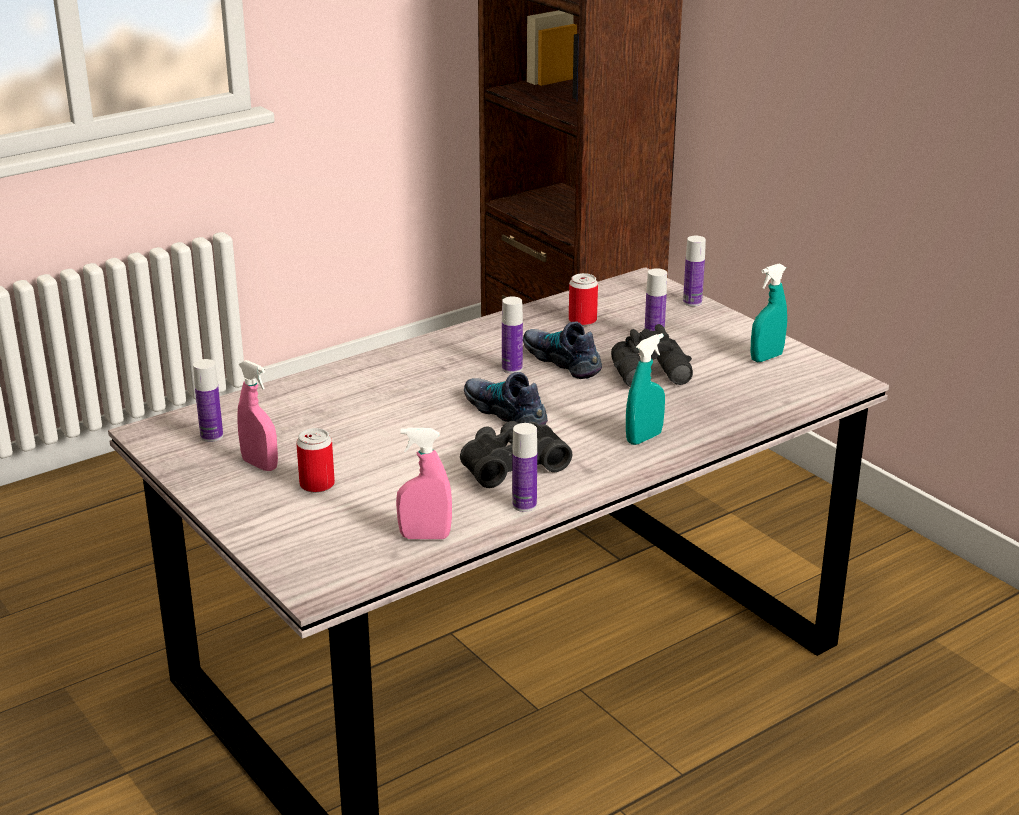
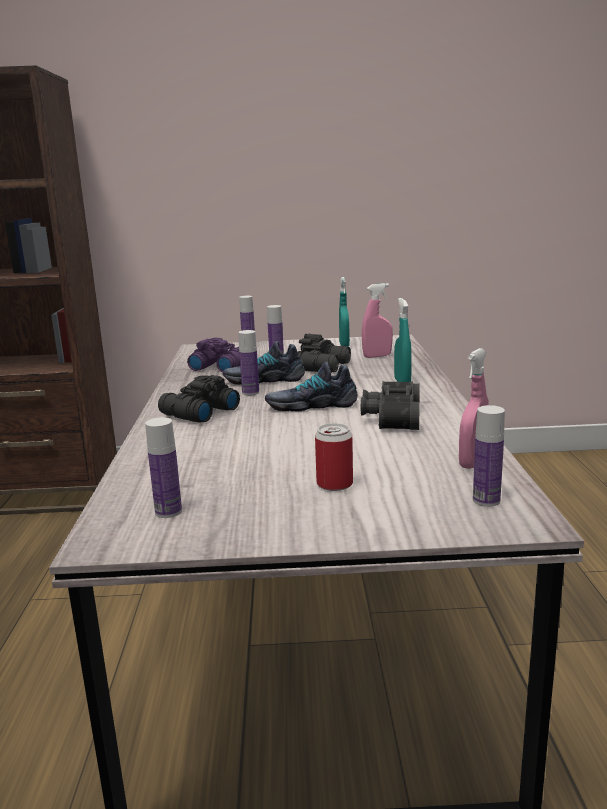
camera: 55 degrees left, 10 degrees down
pink spray bottle [237,360,278,471] -> pink spray bottle moved to [362,283,393,358]
bottle [512,423,537,512] -> bottle moved to [473,405,505,507]
can [569,273,598,326] -> purple binoculars [187,338,240,373]
none -> black binoculars [158,375,240,423]

